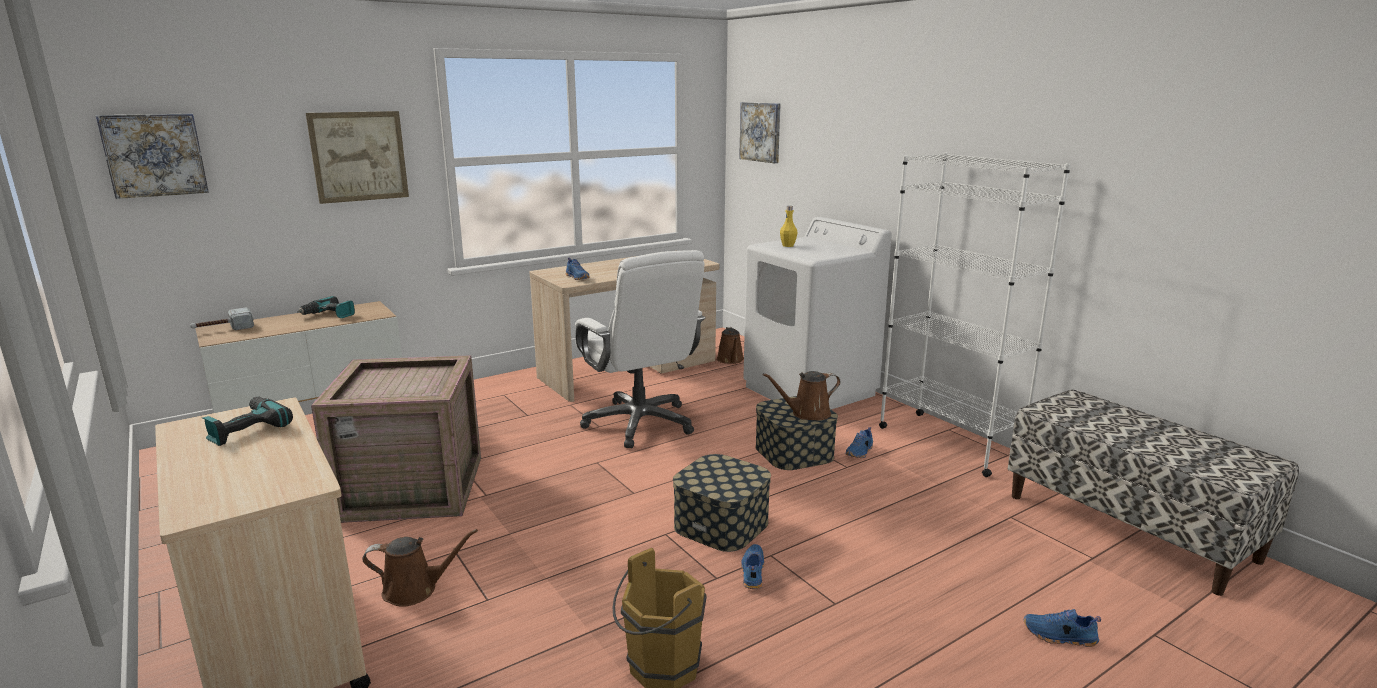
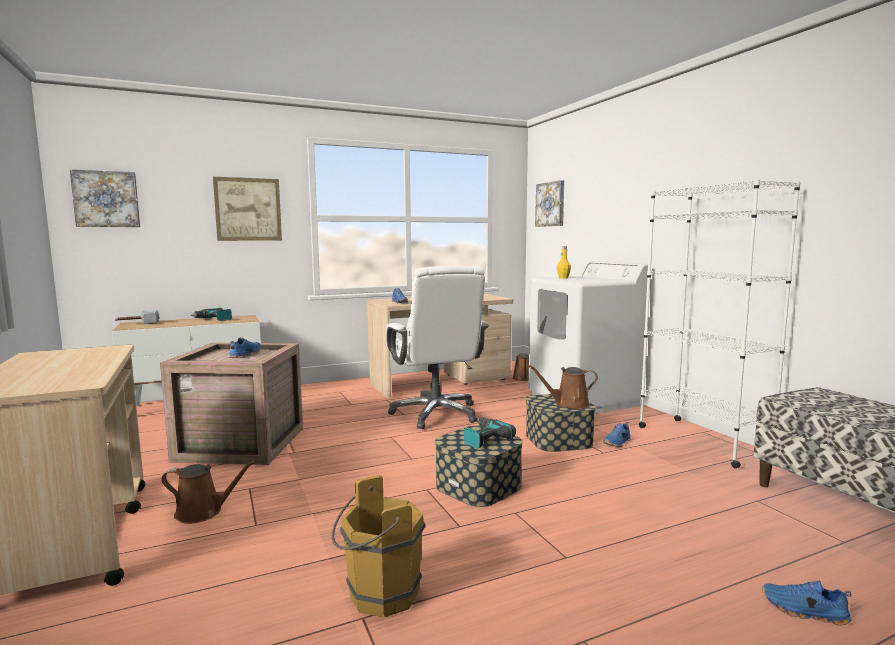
camera: 10 degrees right, 10 degrees down
power drill [202,396,293,446] -> power drill moved to [464,418,516,449]
blue shoe [741,544,765,589] -> blue shoe moved to [229,337,261,358]

